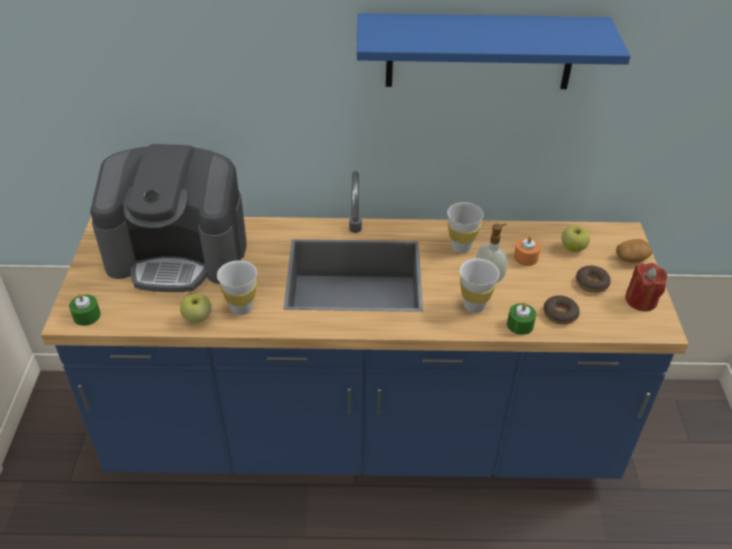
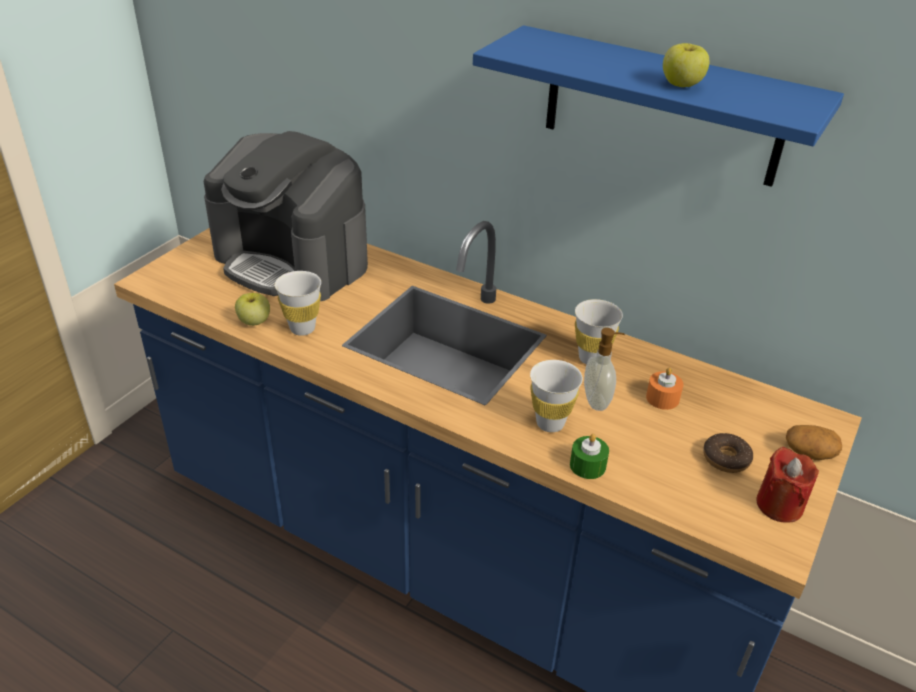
camera: 30 degrees right, 5 degrees down
green candle [69,293,101,326] -> none
donut [543,295,580,325] -> none
apple [561,226,590,252] -> apple moved to [663,43,710,87]

